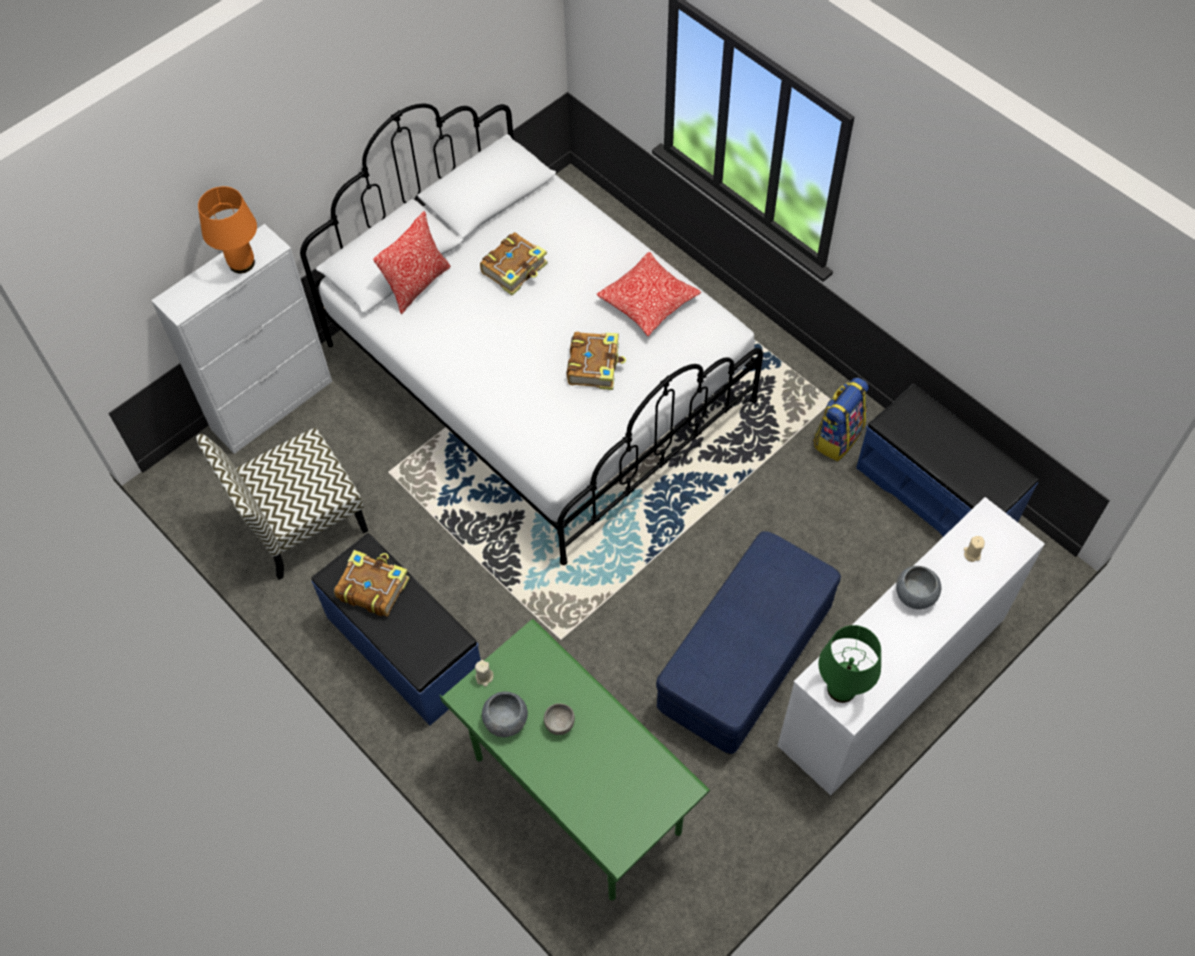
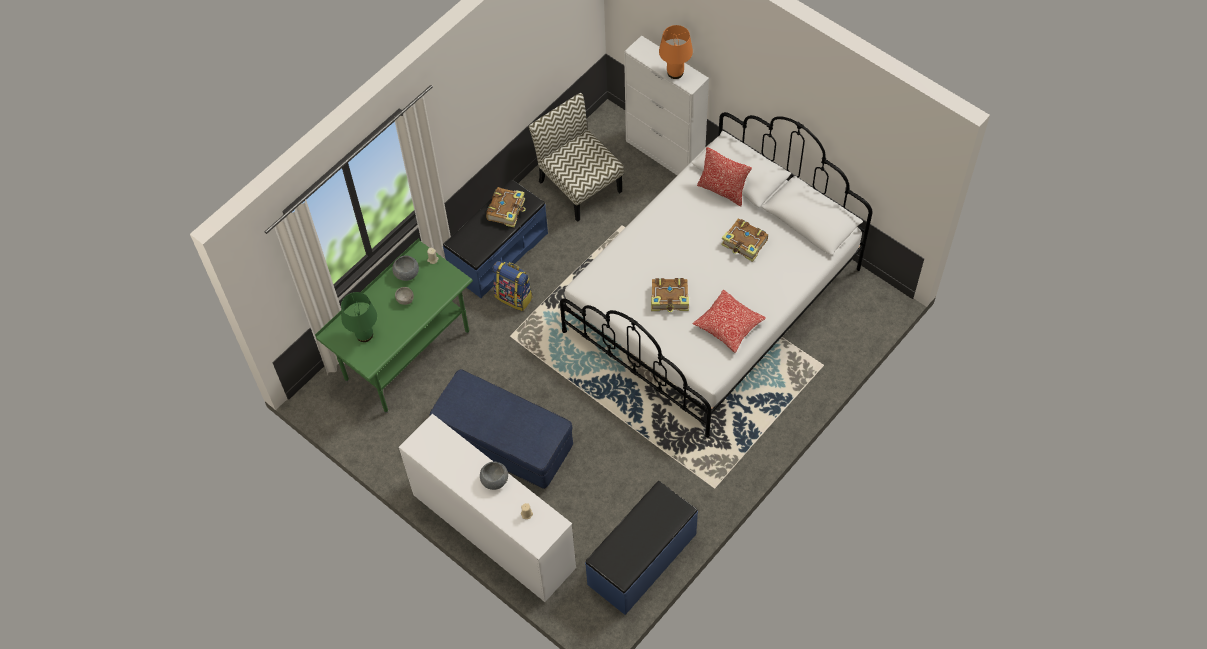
camera: 85 degrees right, 0 degrees up
backpack [814,377,869,461] -> backpack moved to [492,261,533,311]
green table lamp [818,625,881,703] -> green table lamp moved to [341,292,377,342]

